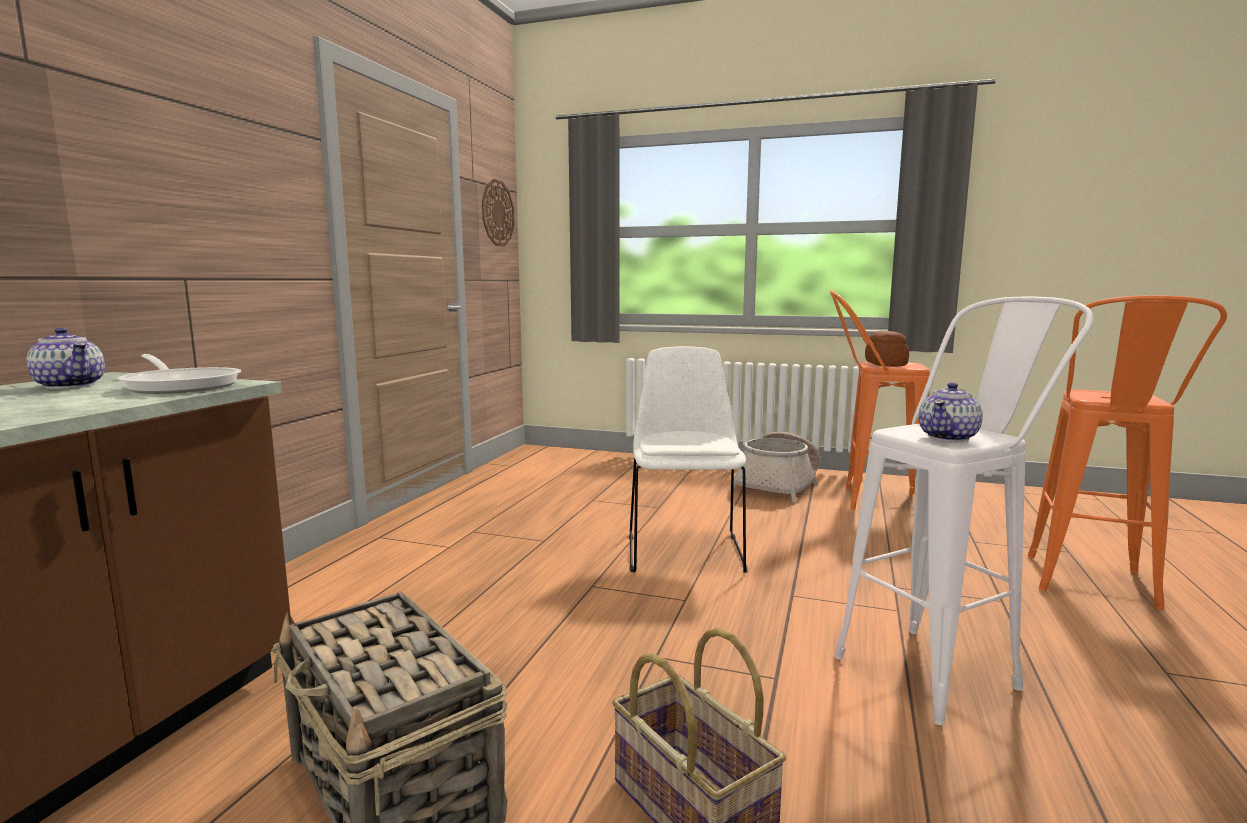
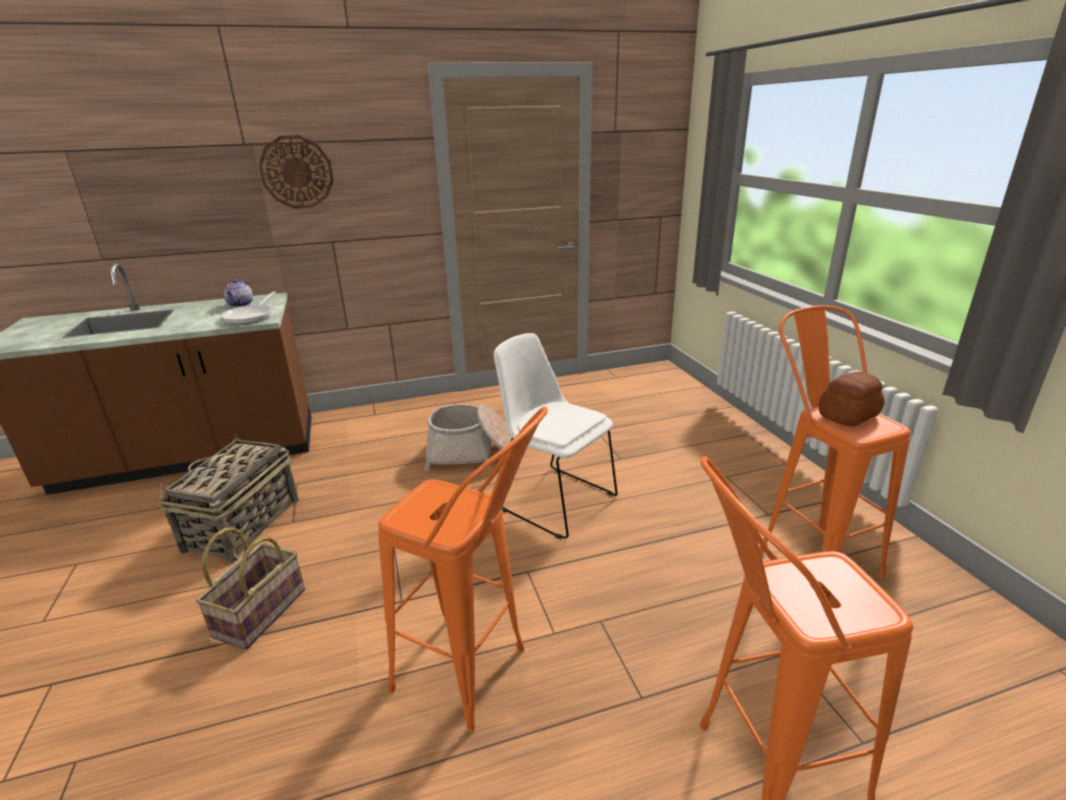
camera: 55 degrees right, 15 degrees up
wall clock [482,179,515,247] -> wall clock moved to [258,135,334,209]
white chair [629,346,748,573] -> white chair turned 105 degrees counterclockwise [494,333,618,539]
basket [729,432,821,503] -> basket moved to [425,404,512,471]
white stool [834,296,1094,725] -> orange stool [378,407,548,732]
teapot [919,382,983,442] -> none

